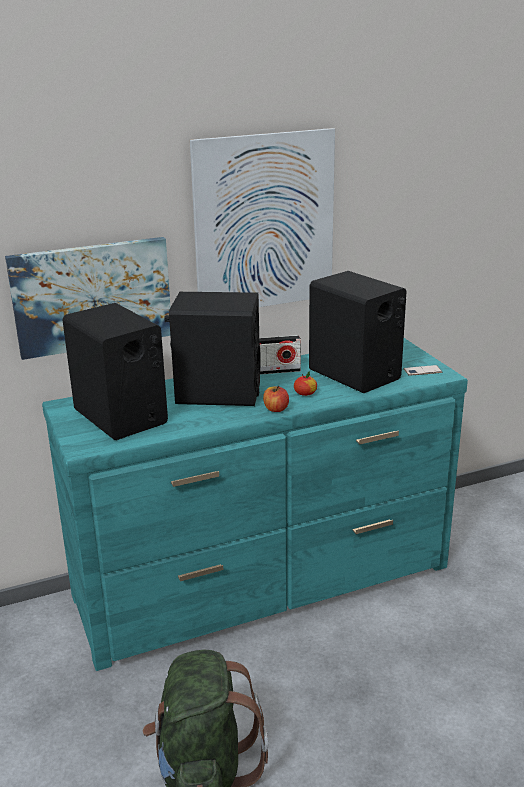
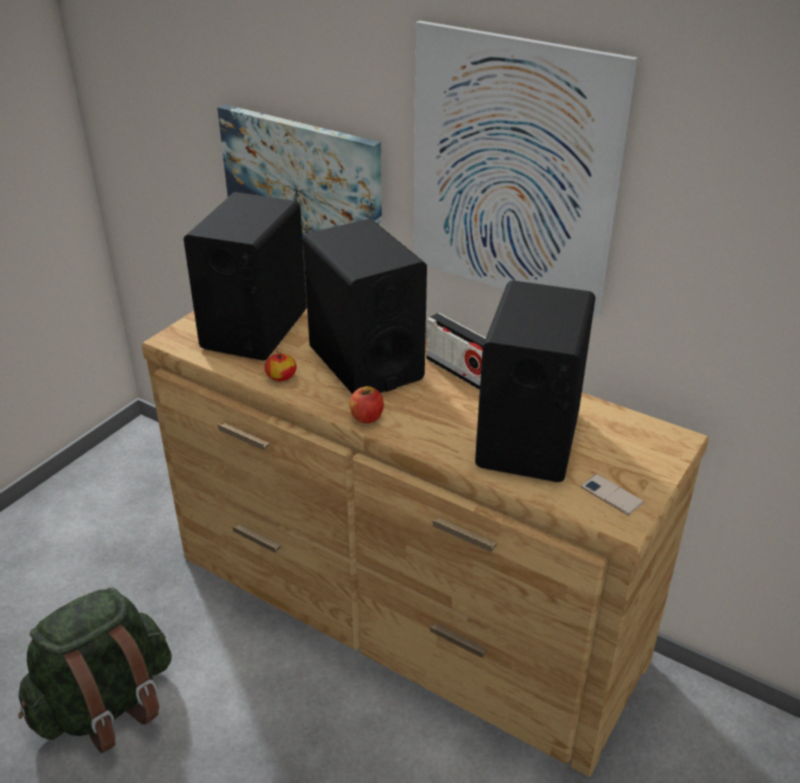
camera: 55 degrees right, 10 degrees up
turquoise dresser [42,338,468,671] -> brown dresser [142,298,709,777]
apple [294,372,317,396] -> apple moved to [265,351,297,381]

